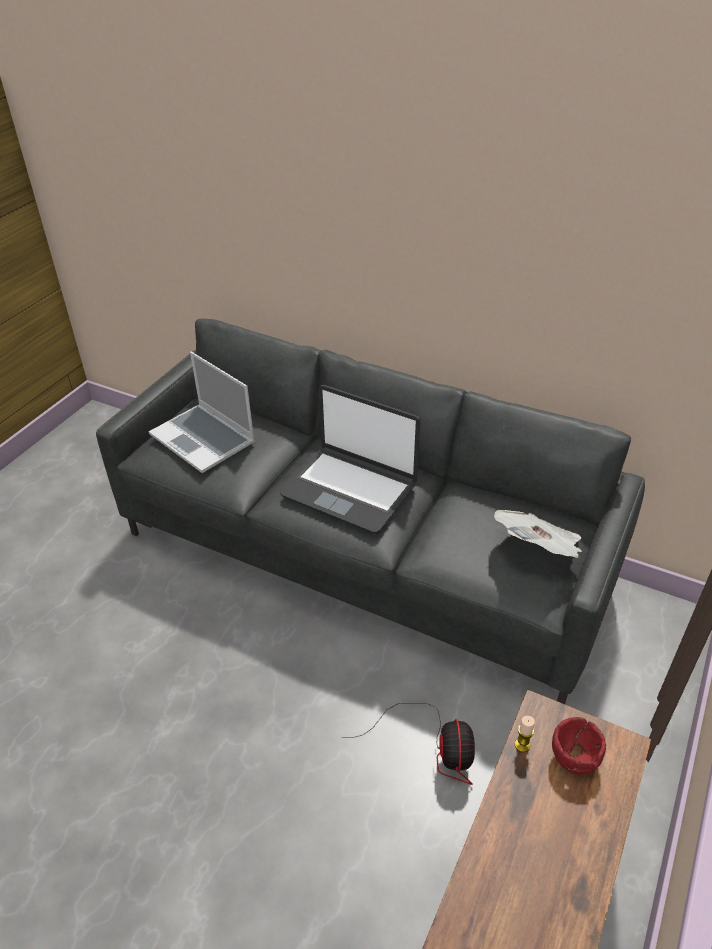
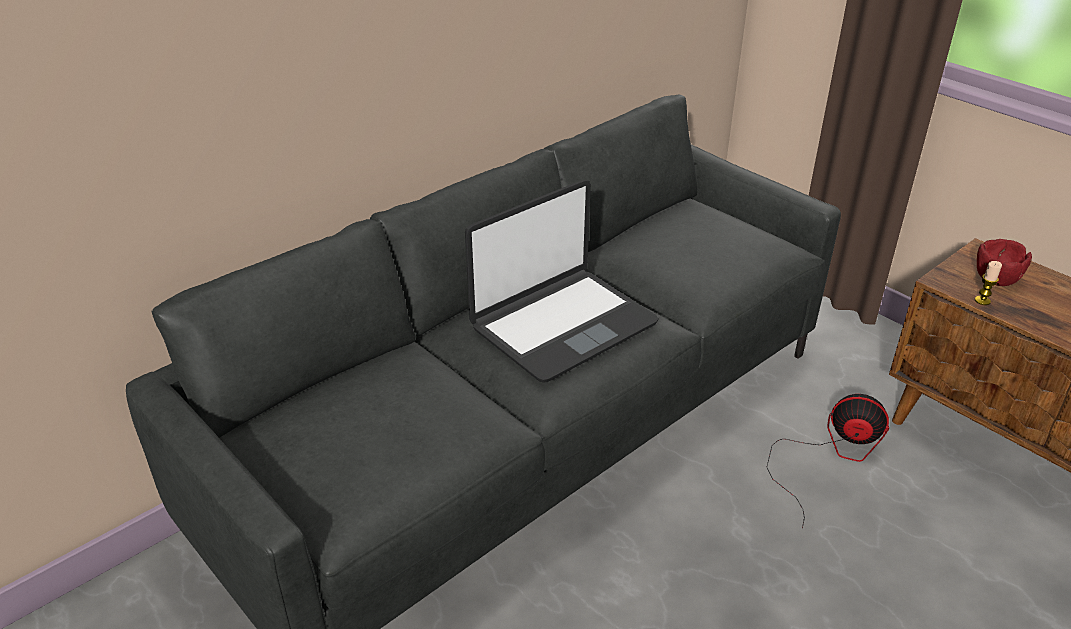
camera: 70 degrees left, 5 degrees down
laptop [149,352,255,473] -> none
newspaper [494,510,582,558] -> none

